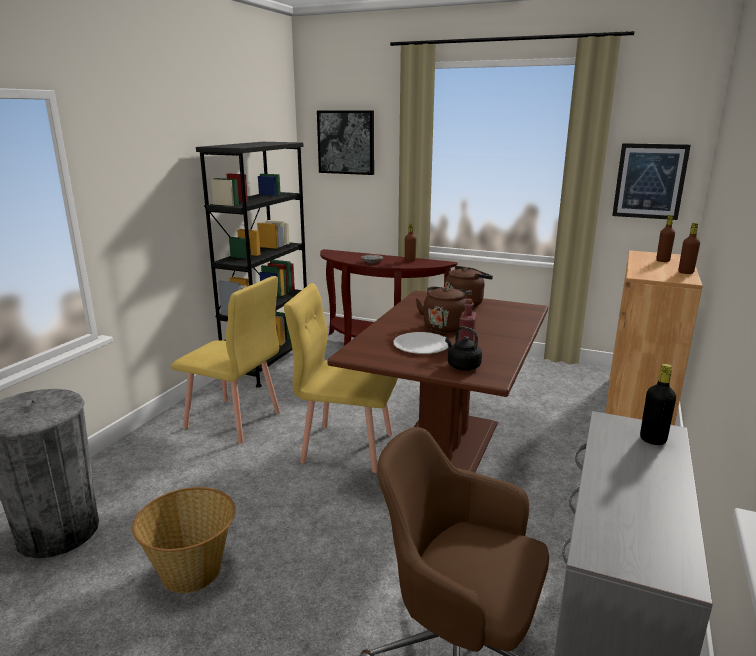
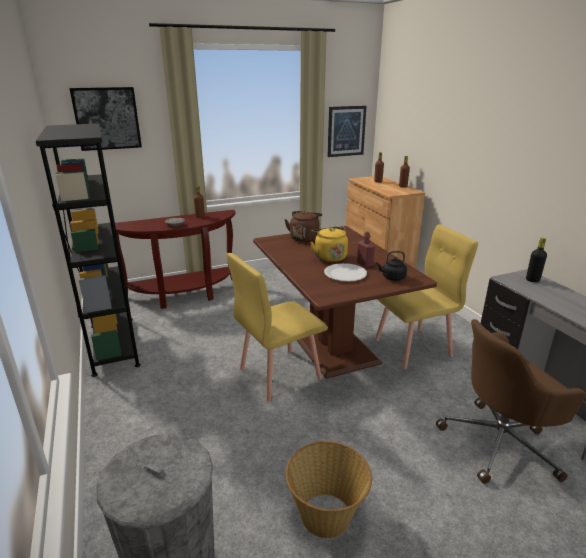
camera: 45 degrees left, 5 degrees up
yellow chair [171,276,280,444] -> yellow chair moved to [375,224,478,369]
brown kettle [415,287,472,333] -> yellow kettle [310,227,348,262]

